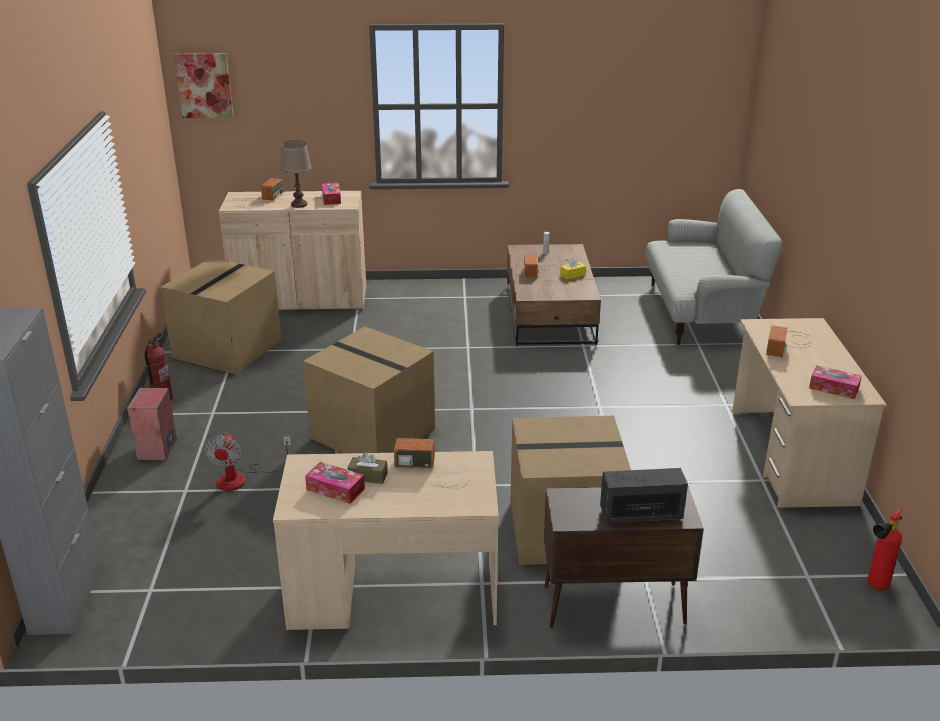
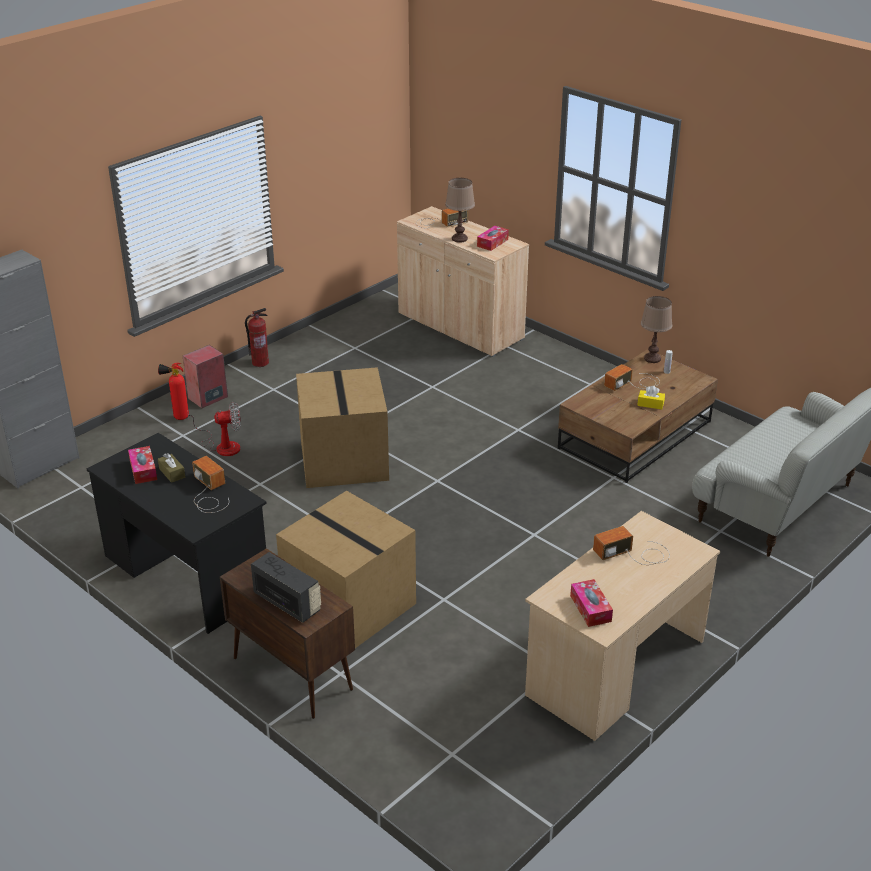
camera: 45 degrees right, 5 degrees up
cardboard box [160,258,282,374] -> none
picture [174,53,233,118] -> none
fan [205,433,291,491] -> fan turned 150 degrees counterclockwise [187,402,241,456]
beige desk [273,451,499,630] -> black desk [87,433,267,634]
fire extinguisher [867,509,903,590] -> fire extinguisher moved to [158,363,189,420]
none -> brown table lamp [641,296,672,363]

